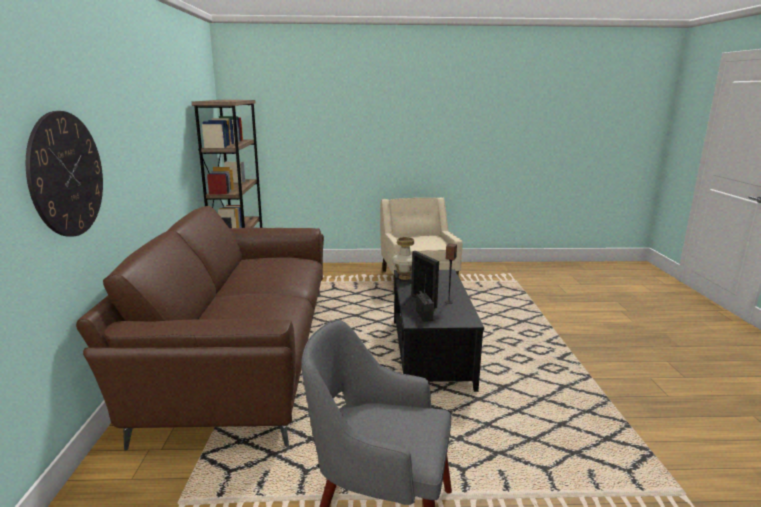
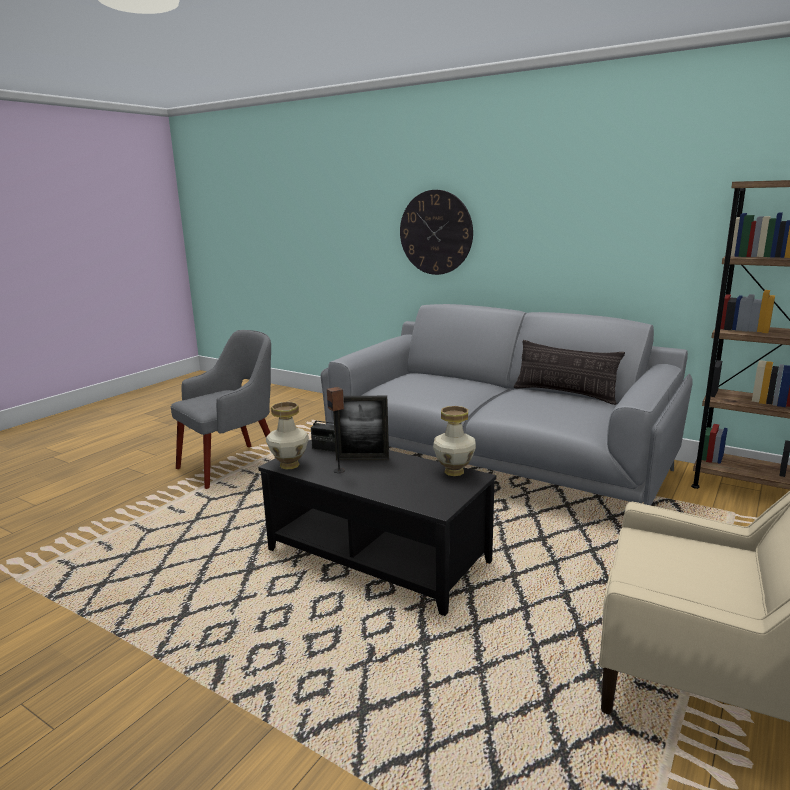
camera: 125 degrees right, 0 degrees up
brown sofa [76,206,324,451] -> grey sofa [320,304,693,506]
none -> vase [266,402,309,470]
none -> pillow [514,340,625,405]

